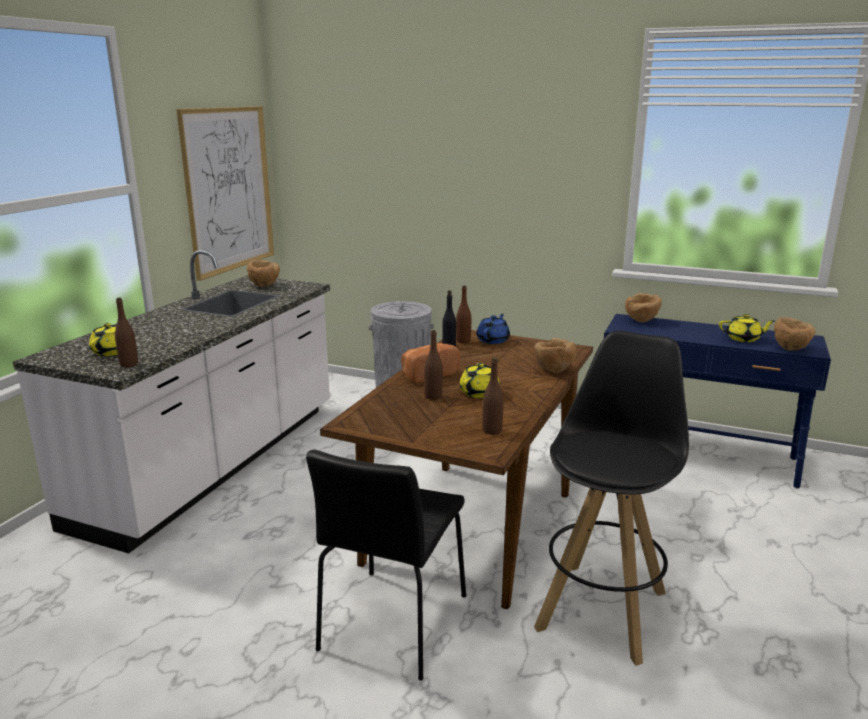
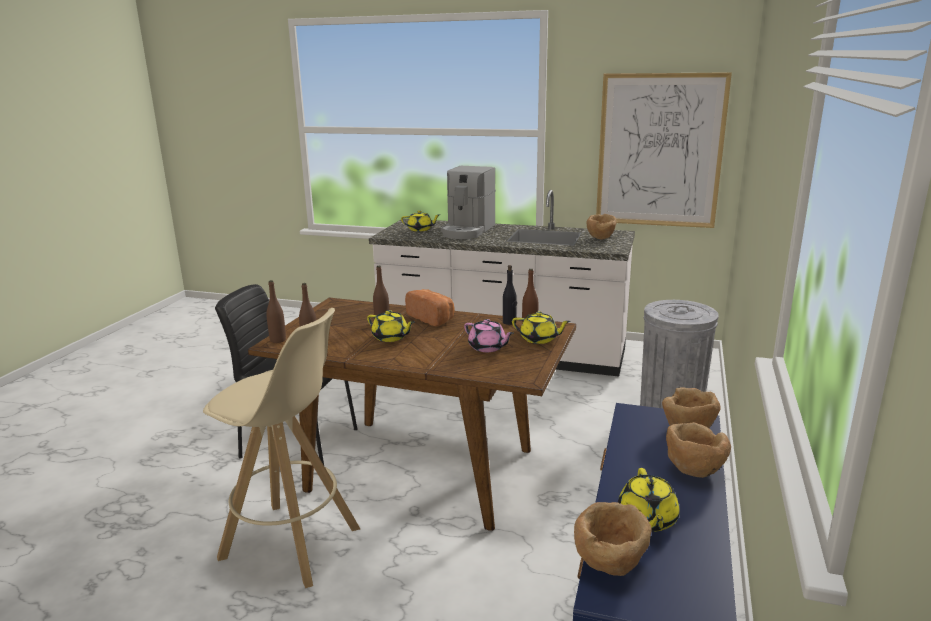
camera: 85 degrees right, 0 degrees up
brown bottle [115,297,138,367] -> brown bottle moved to [266,280,286,343]
blue teapot [477,314,510,344] -> yellow teapot [512,311,571,344]
black stool [534,331,689,666] -> beige stool [203,308,360,588]
brown bowl [534,338,577,373] -> brown bowl moved to [666,422,731,478]
none -> coffee machine [441,166,495,239]
none -> pink teapot [464,319,514,352]

